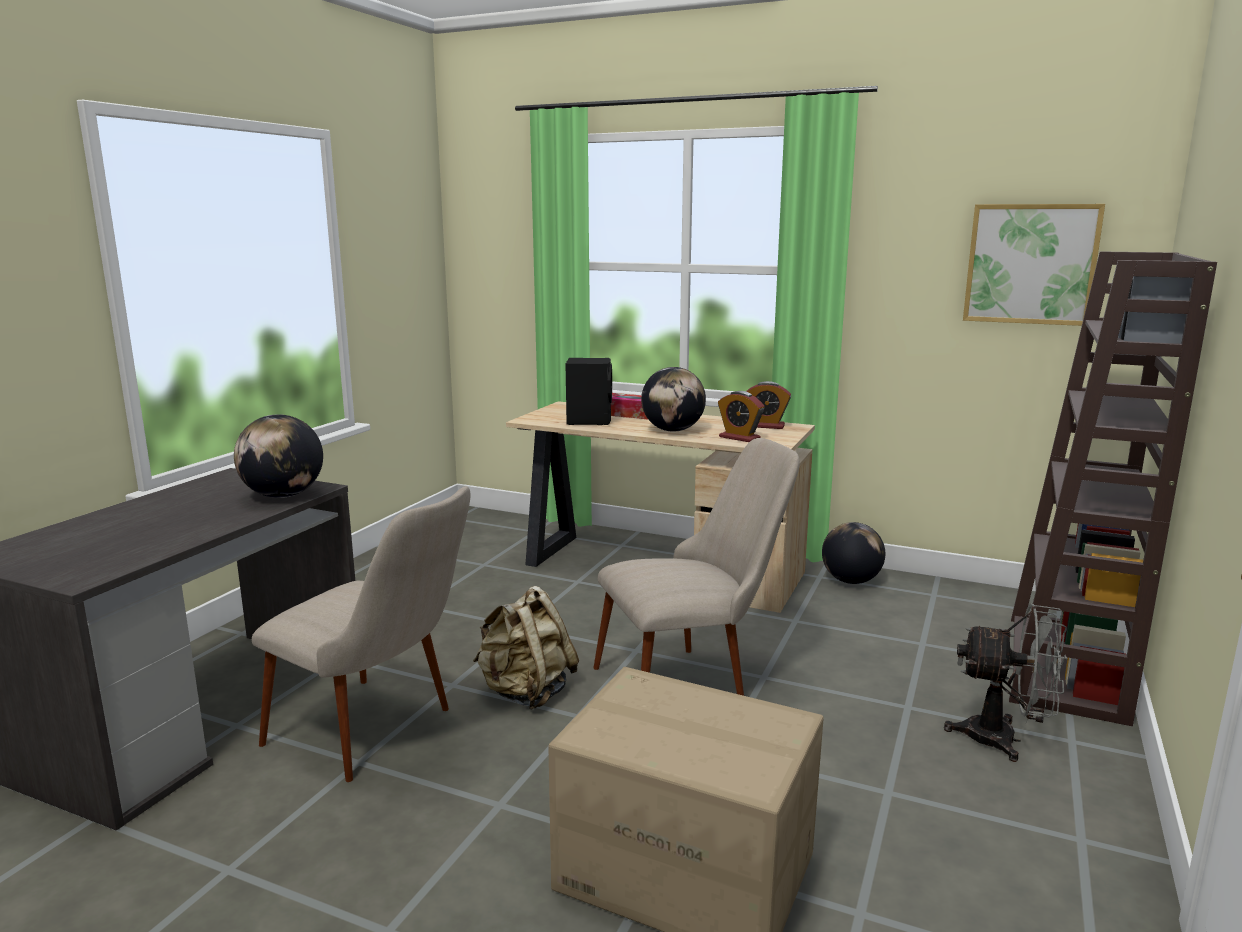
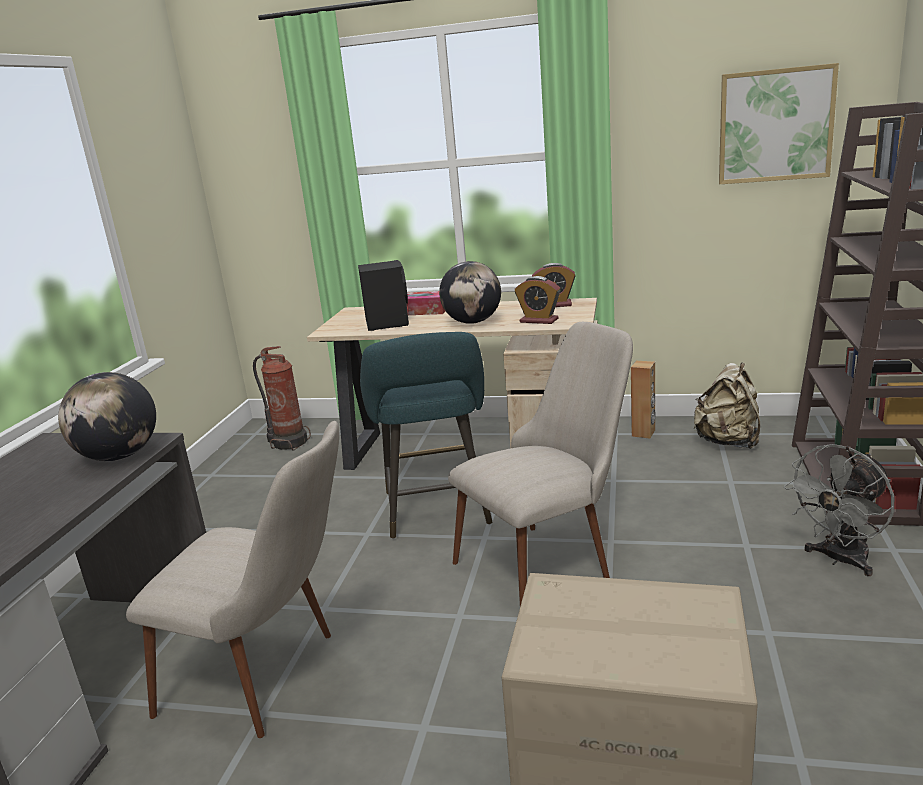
camera: 10 degrees left, 5 degrees up
beige backpack [473,586,579,710] -> beige backpack moved to [694,363,760,449]
globe [822,522,885,584] -> brown speaker [631,361,656,439]
grey fan [944,604,1067,762] -> grey fan turned 135 degrees clockwise [784,444,894,576]
none -> fire extinguisher [253,346,311,450]
none -> turquoise stool [360,332,492,539]

